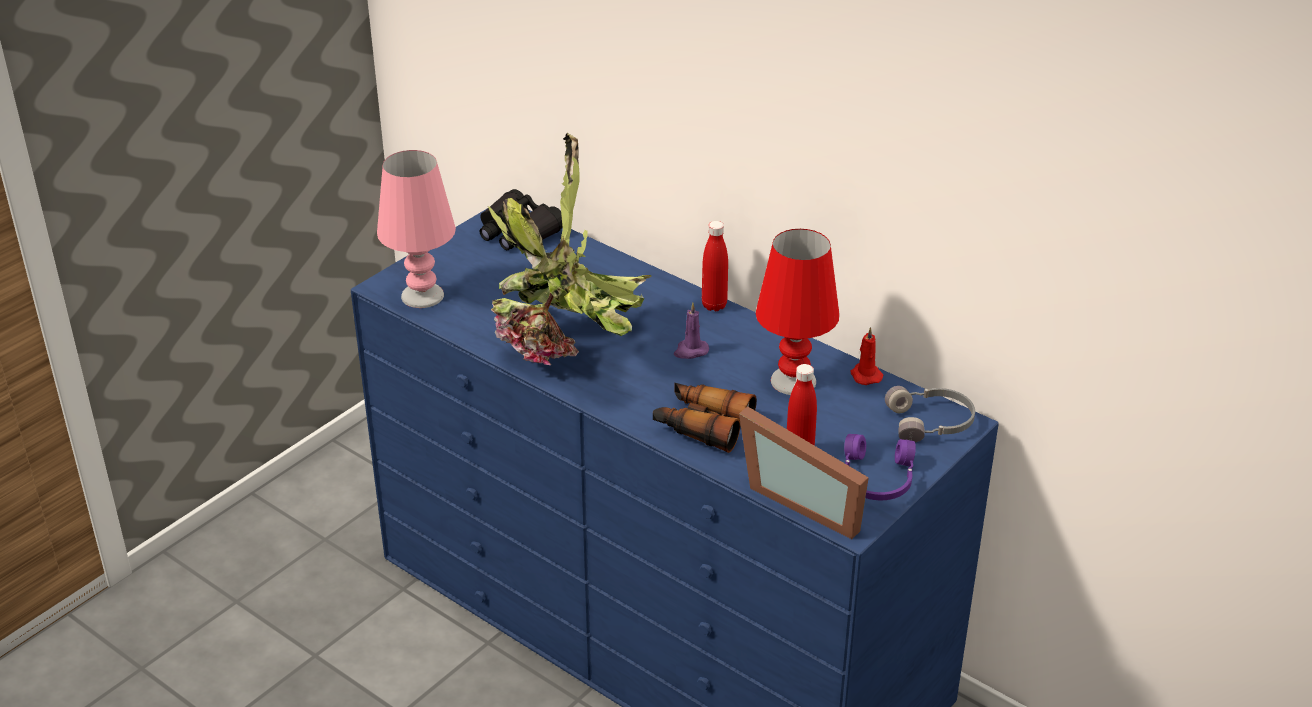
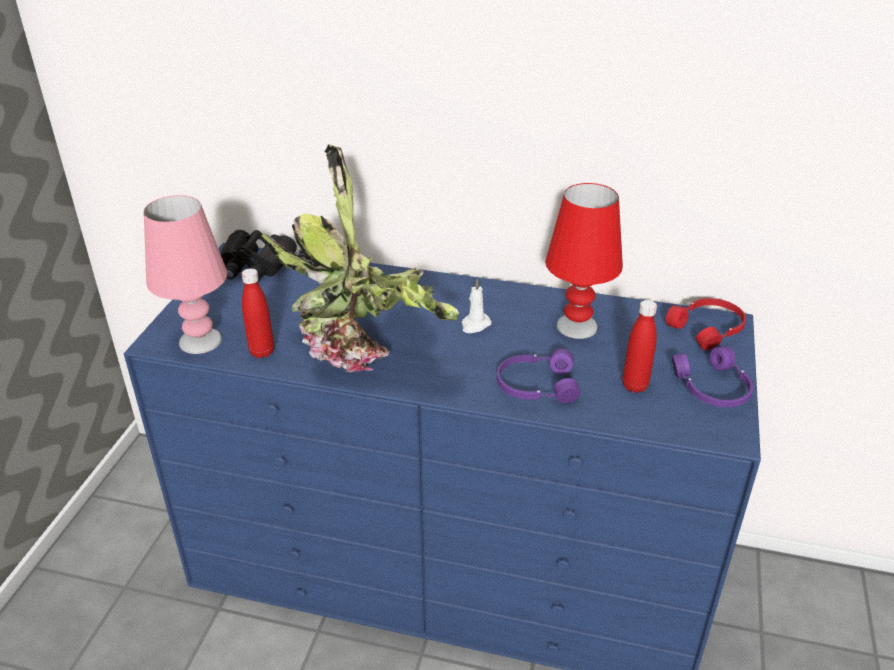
camera: 25 degrees left, 0 degrees up
binoculars [653,383,757,453] -> purple headphones [497,349,581,403]
purple candle [674,303,709,359] -> white candle [462,279,492,333]
red bottle [702,221,728,311] -> red bottle moved to [241,268,274,358]
picture frame [739,406,869,539] -> none
red candle [851,327,883,385] -> none
grey headphones [885,386,975,442] -> red headphones [666,298,746,350]

